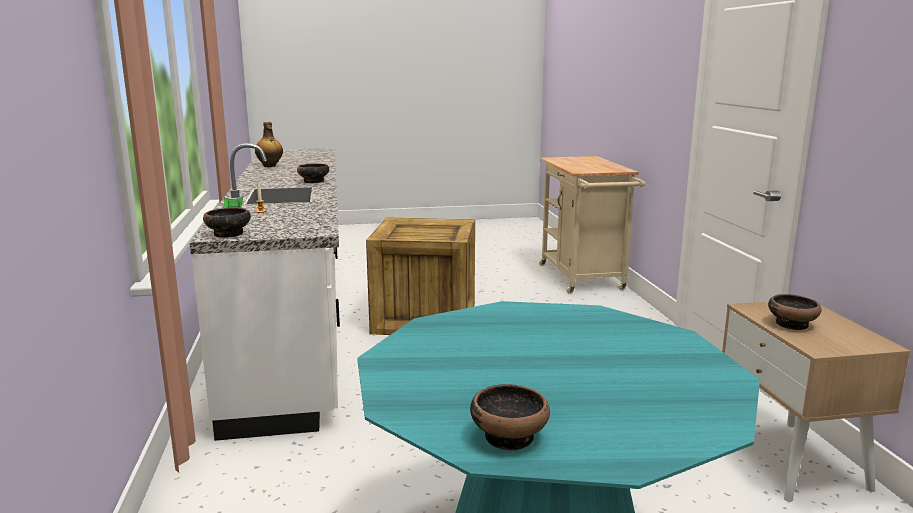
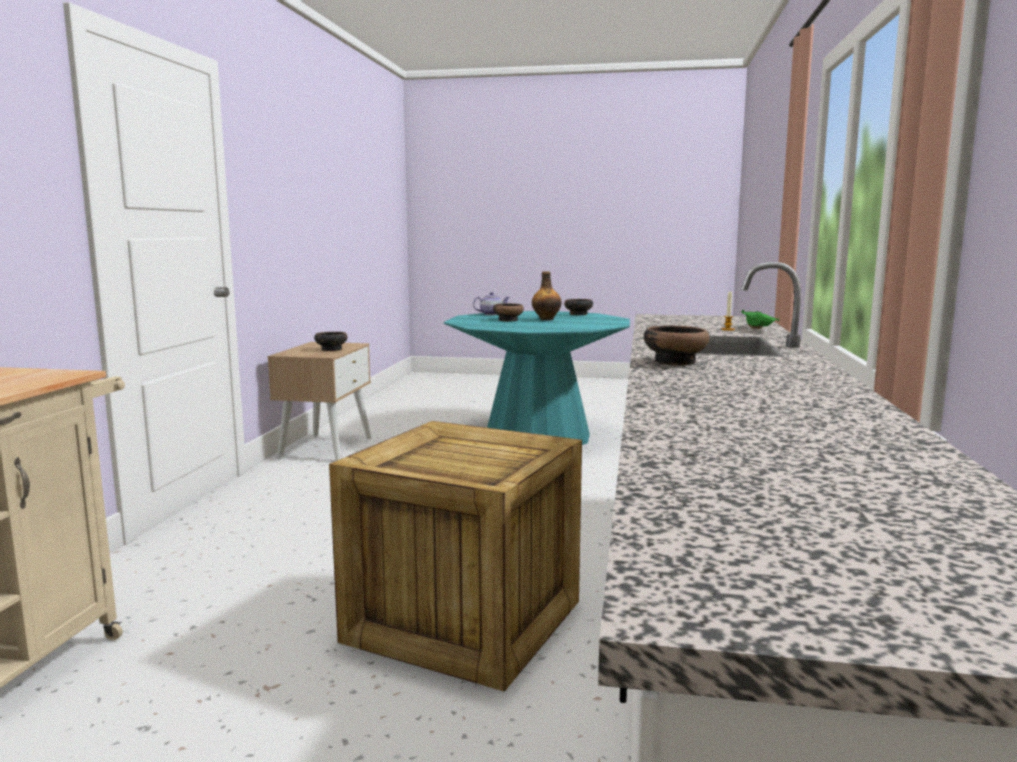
camera: 160 degrees left, 5 degrees down
bowl [203,208,251,238] -> bowl moved to [493,303,524,322]
bottle [255,122,283,167] -> bottle moved to [532,271,561,320]
none -> teapot [473,292,510,315]

